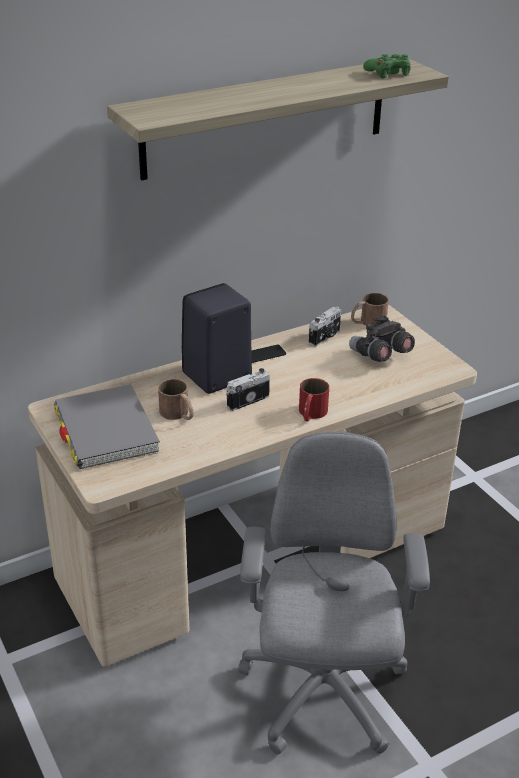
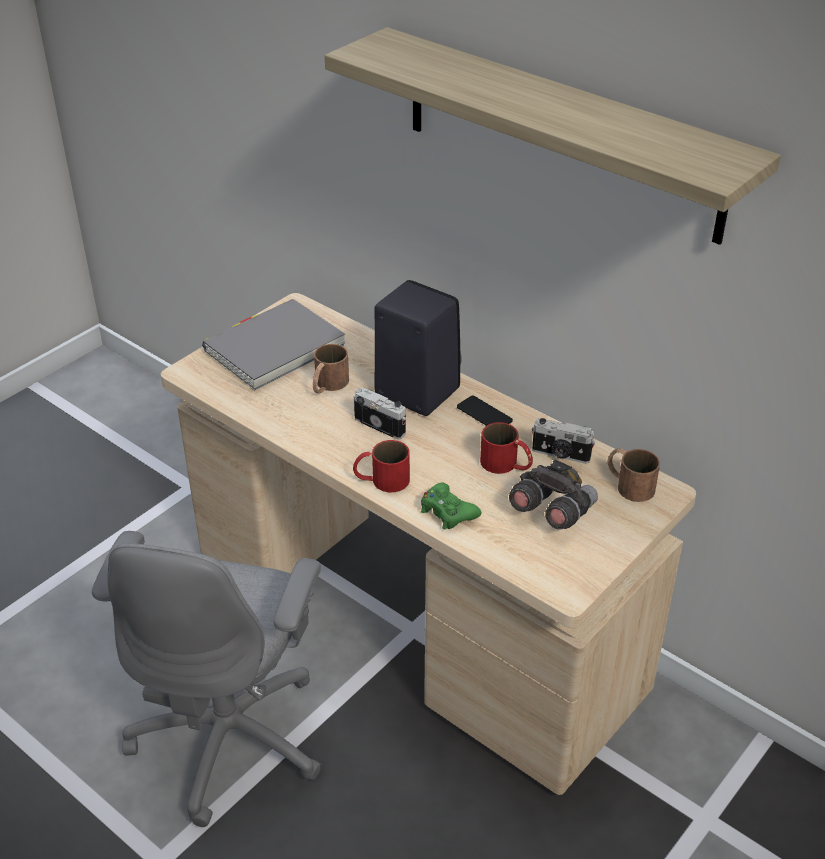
camera: 70 degrees right, 5 degrees up
grey office chair [238,432,430,754] -> grey office chair turned 120 degrees clockwise [92,531,322,827]
green game controller [363,54,411,78] -> green game controller moved to [421,482,481,530]
none -> red mug [480,422,533,474]

